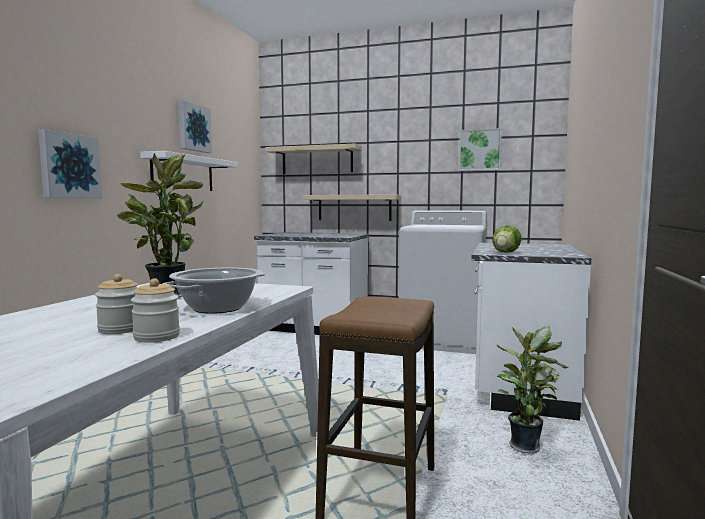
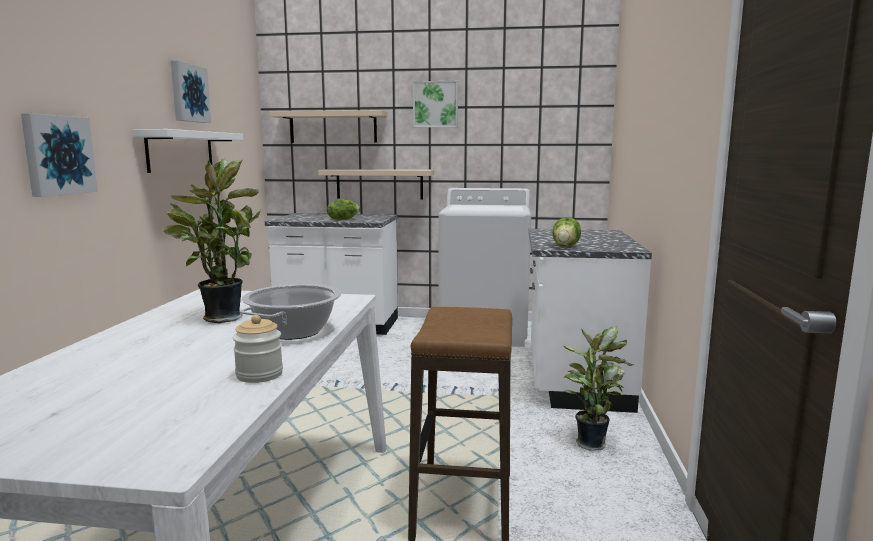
camera: 10 degrees left, 5 degrees up
jar [95,274,138,334] -> none
picture [459,128,502,171] -> picture moved to [413,81,458,128]
none -> lettuce [327,199,360,220]

